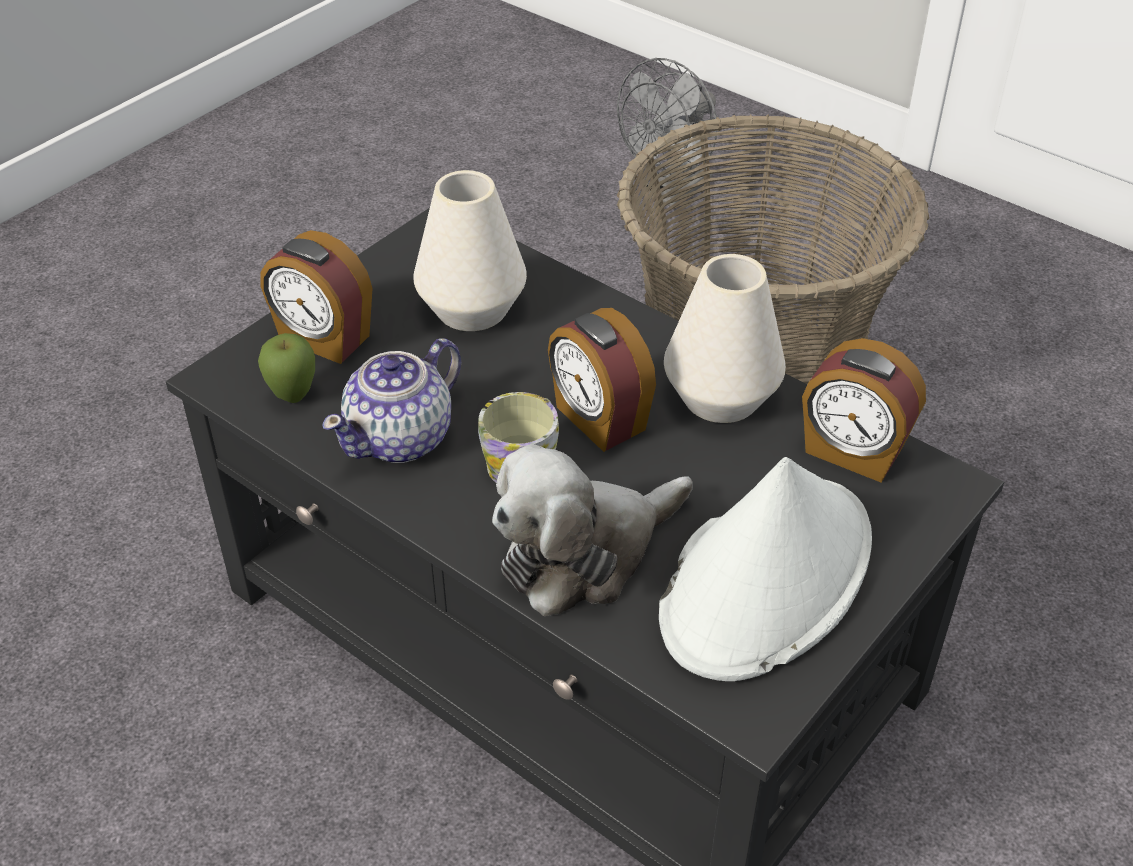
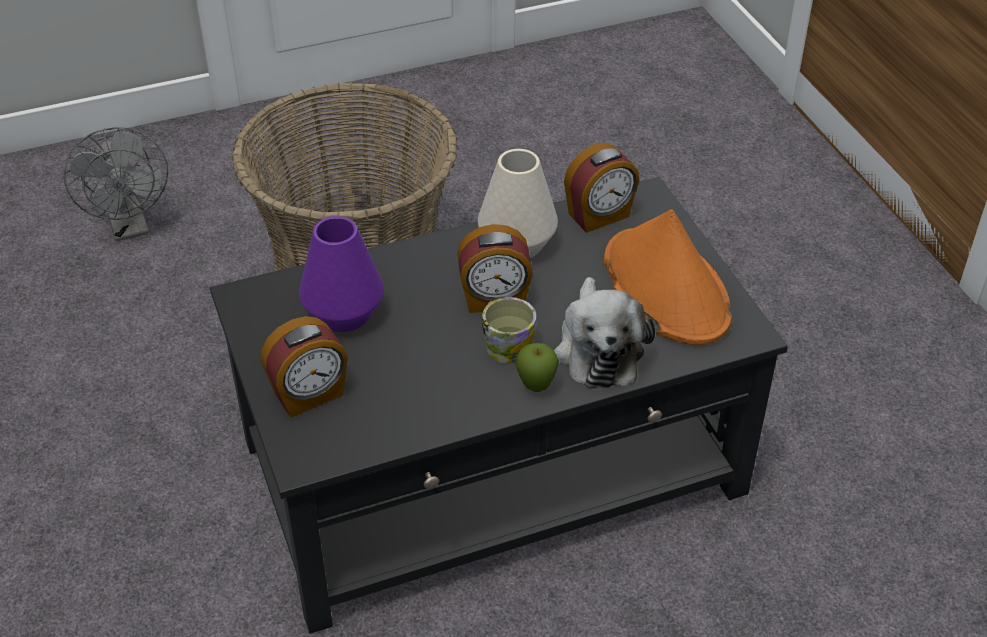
camera: 60 degrees left, 0 degrees up
apple [258,333,315,403] -> apple moved to [516,343,559,392]
teapot [322,338,461,463] -> none
white vase [413,170,527,331] -> purple vase [299,216,384,332]
white hat [659,457,872,681] -> orange hat [604,209,732,345]

